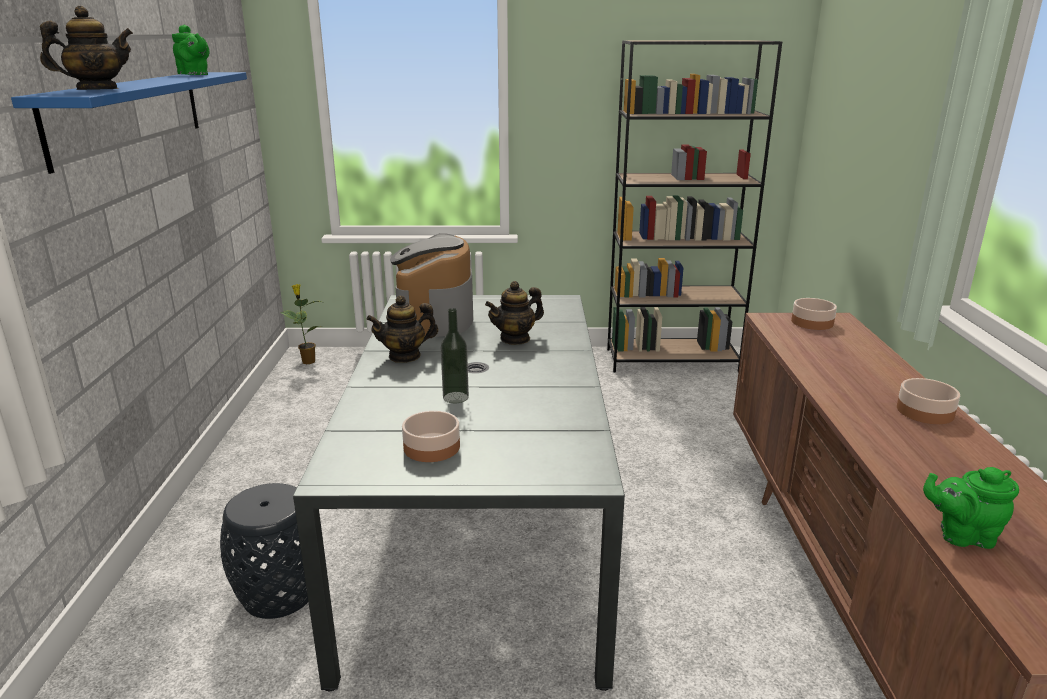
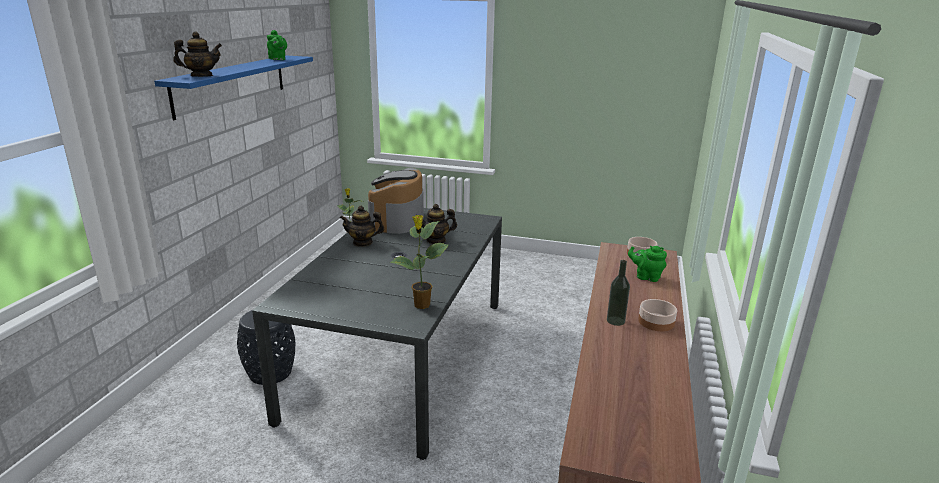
camera: 15 degrees right, 0 degrees up
bowl [402,411,460,462] -> none
bottle [441,308,469,403] -> bottle moved to [607,260,630,326]
beige bookcase [607,40,782,372] -> none
green teapot [923,467,1019,549] -> green teapot moved to [628,246,667,282]
none -> potted plant [390,215,449,309]

